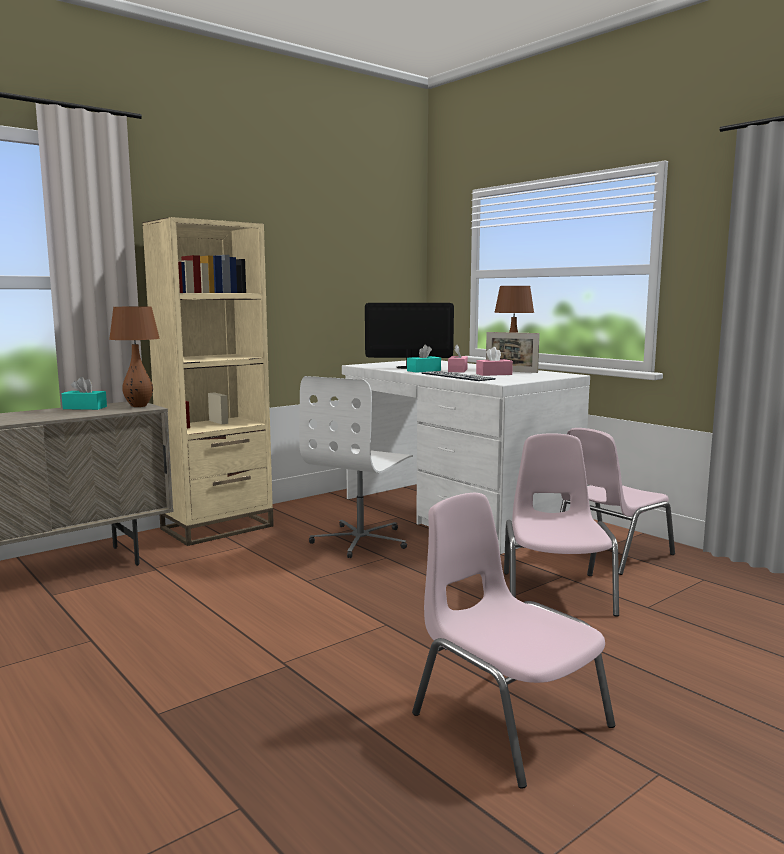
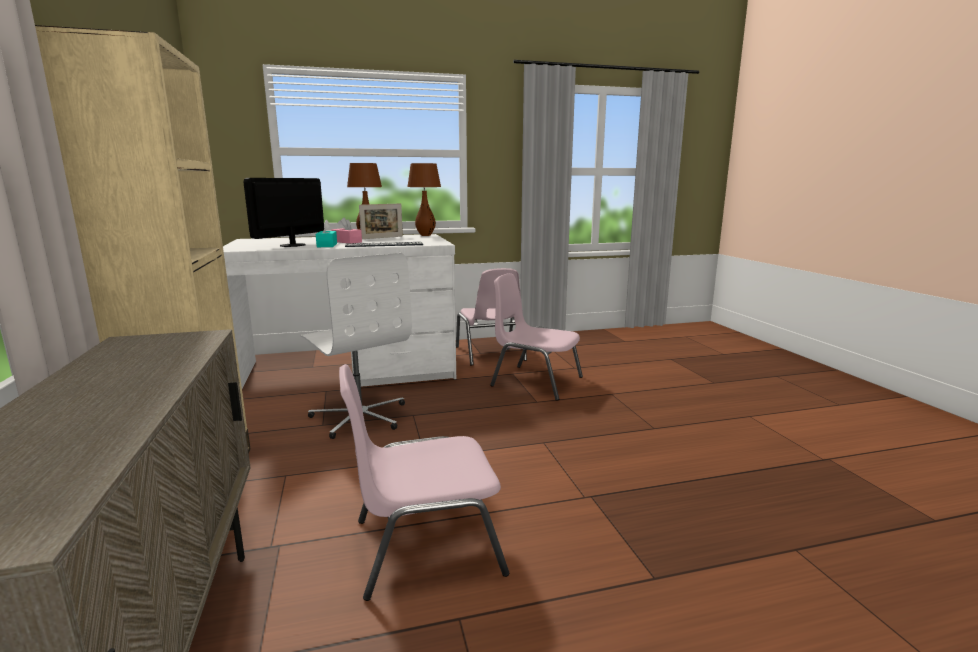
camera: 65 degrees left, 5 degrees up
turquoise tissue box [62,377,107,410] -> none
brown table lamp [109,307,160,407] -> brown table lamp moved to [408,163,441,236]
pink chair [412,493,615,789] -> pink chair moved to [339,364,509,601]
pink tissue box [476,347,513,376] -> none

